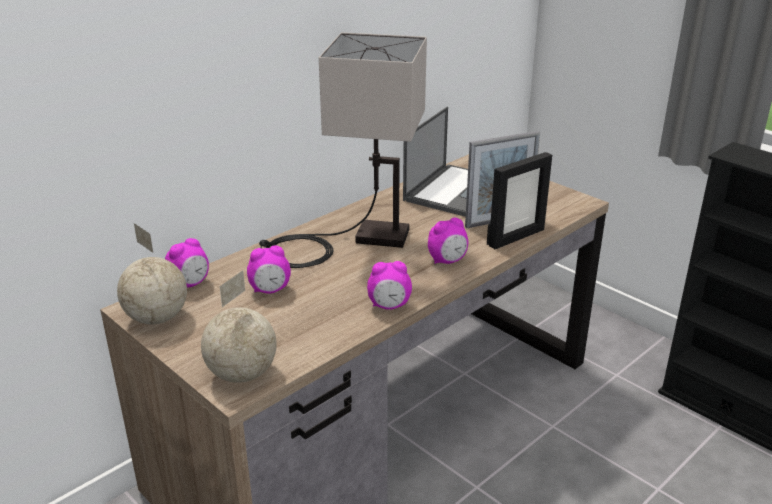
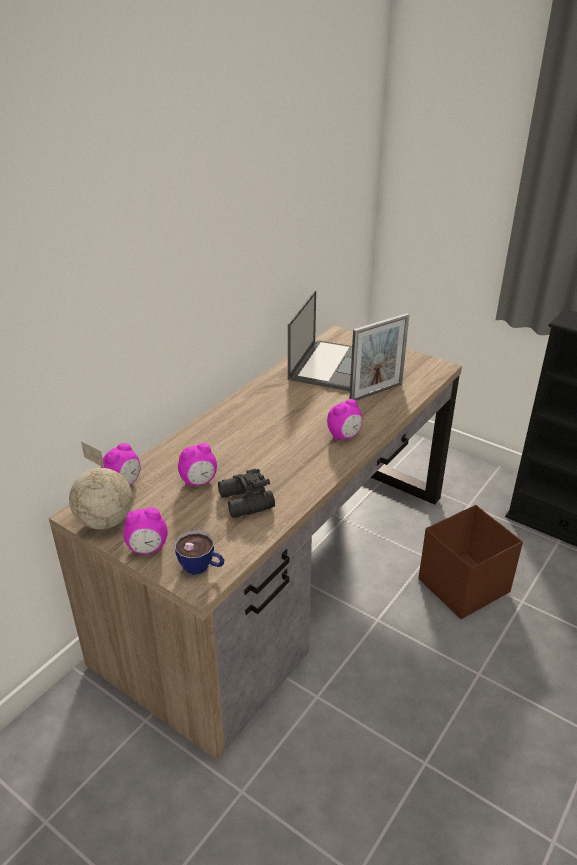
camera: 10 degrees left, 5 degrees up
globe [201,271,277,383] -> cup [175,530,224,575]
table lamp [259,32,427,268] -> none
alarm clock [367,261,412,310] -> alarm clock moved to [123,507,168,554]
picture frame [487,152,552,249] -> none
none -> black binoculars [218,469,275,518]
none -> brown storage box [419,505,523,619]

